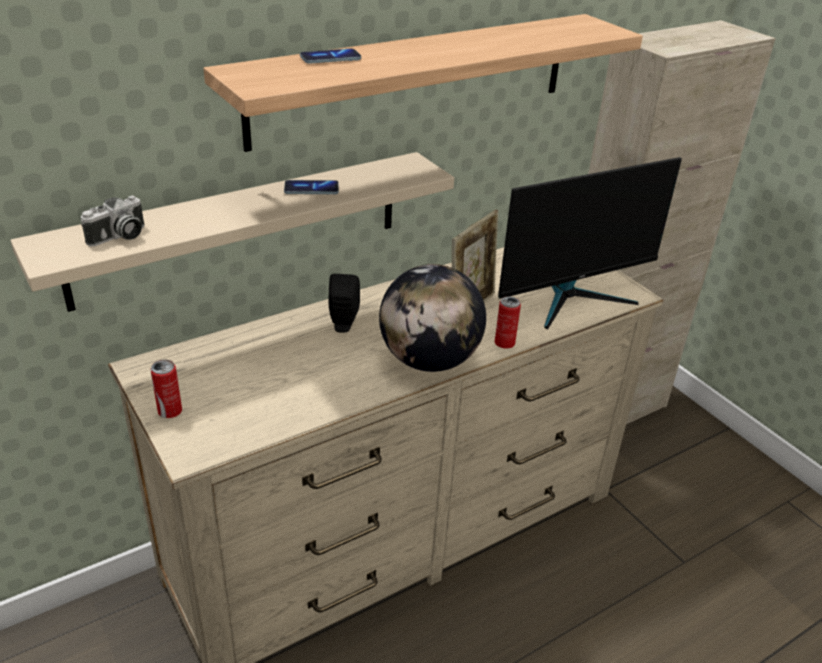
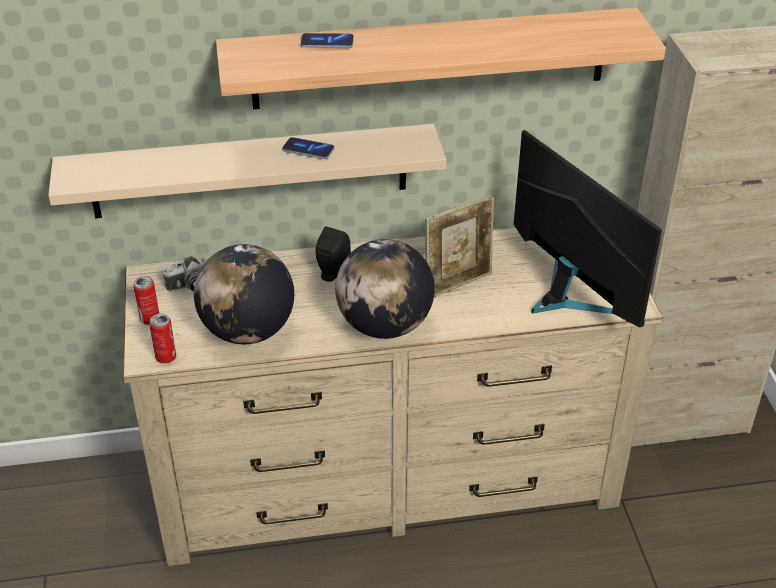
camera: 25 degrees right, 5 degrees up
camera [81,195,145,246] -> camera moved to [163,256,209,292]
can [495,296,521,348] -> can moved to [149,314,176,363]
monitor [498,157,682,330] -> monitor turned 120 degrees counterclockwise [514,130,662,328]
none -> globe [194,244,294,344]

